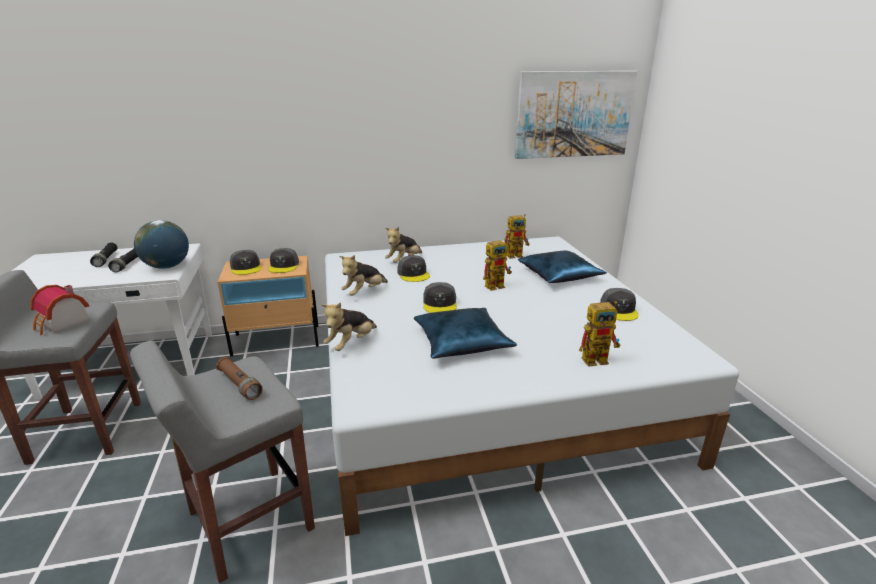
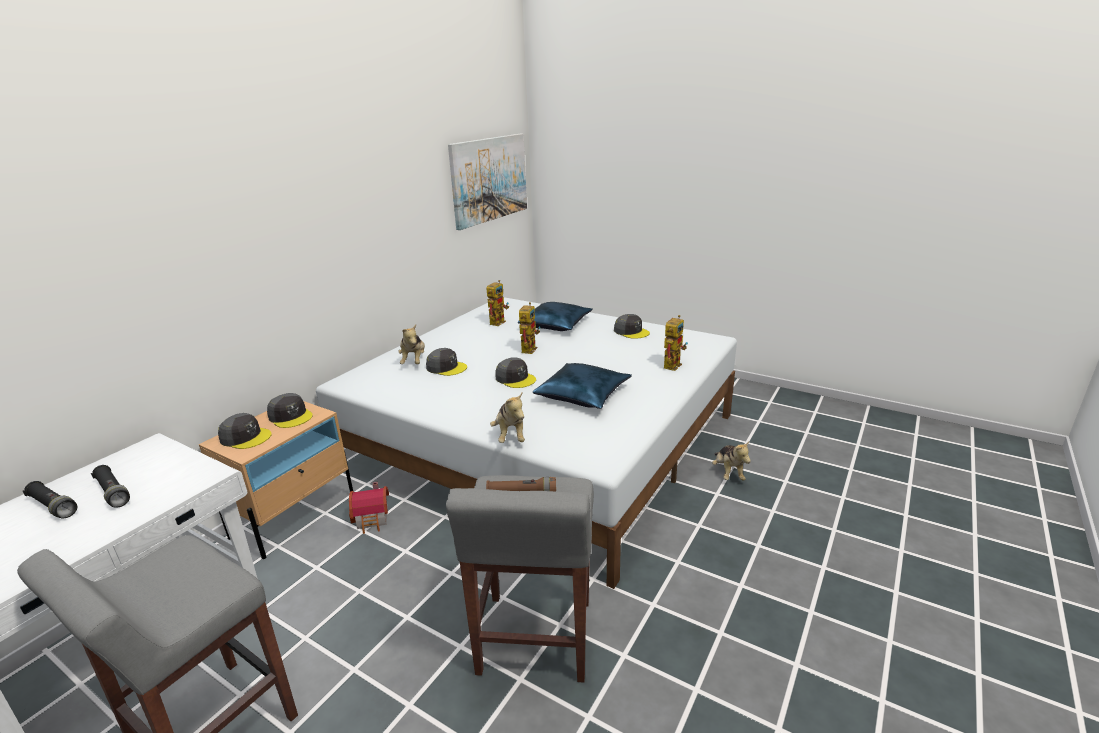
camera: 45 degrees left, 0 degrees up
toy house [30,285,90,335] -> toy house moved to [349,482,389,534]
globe [134,220,189,269] -> none
plush toy [339,255,388,296] -> plush toy moved to [712,441,751,481]

